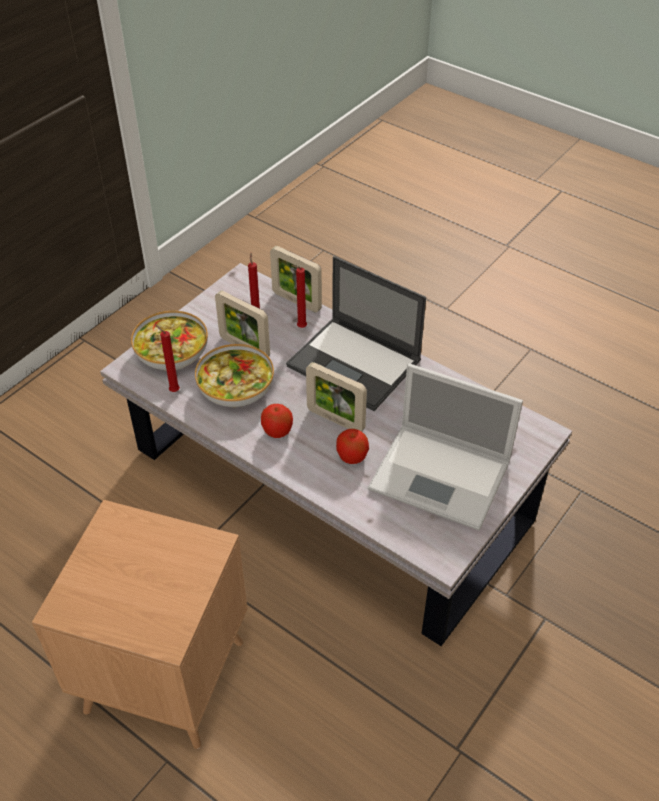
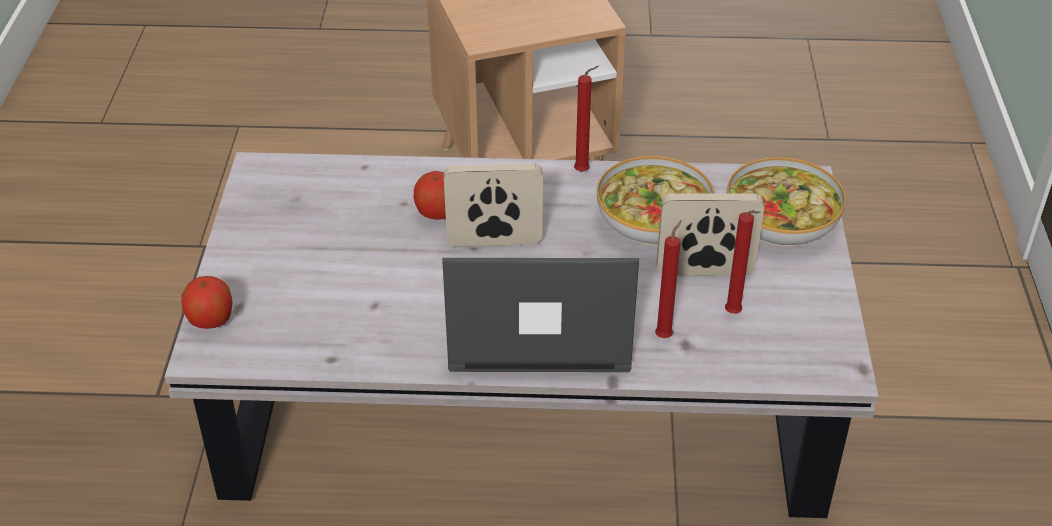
camera: 145 degrees right, 5 degrees down
red candle [155,324,180,392] -> red candle moved to [574,66,599,172]
apple [261,404,293,438] -> apple moved to [181,276,233,329]
picture frame [270,246,322,312] -> none
laptop [368,363,523,530] -> none

